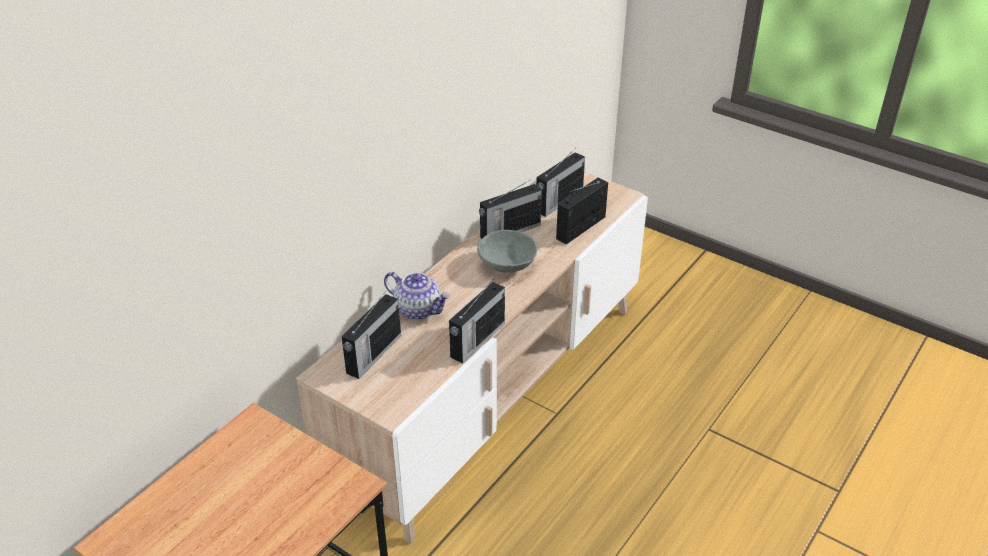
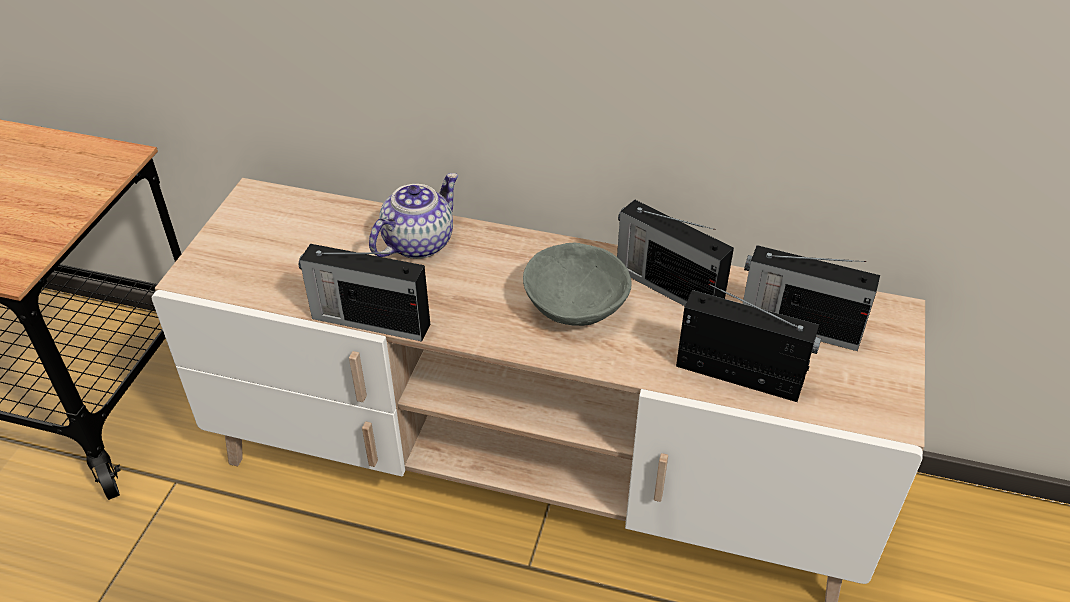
camera: 70 degrees right, 5 degrees up
radio [342,291,401,379] -> none
teapot [384,272,450,320] -> teapot turned 150 degrees counterclockwise [369,173,458,259]

